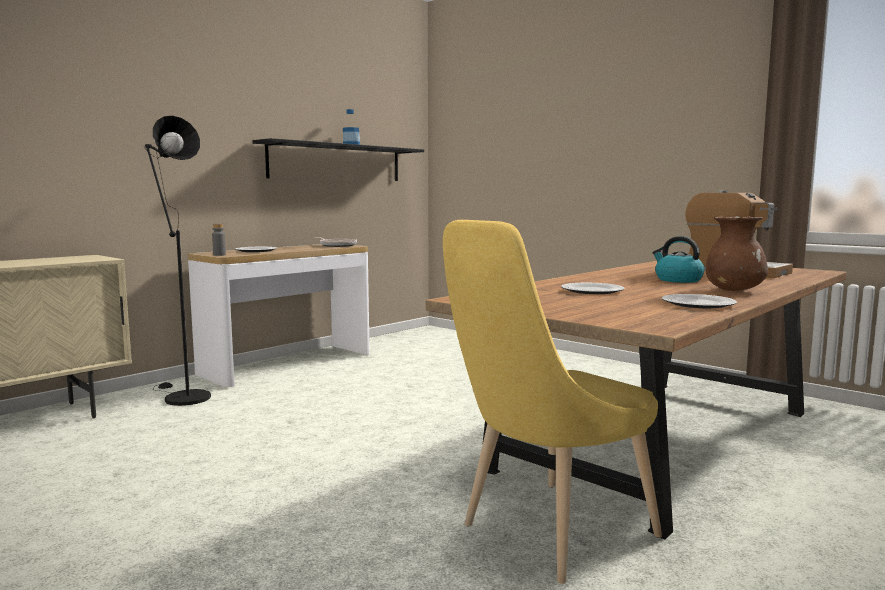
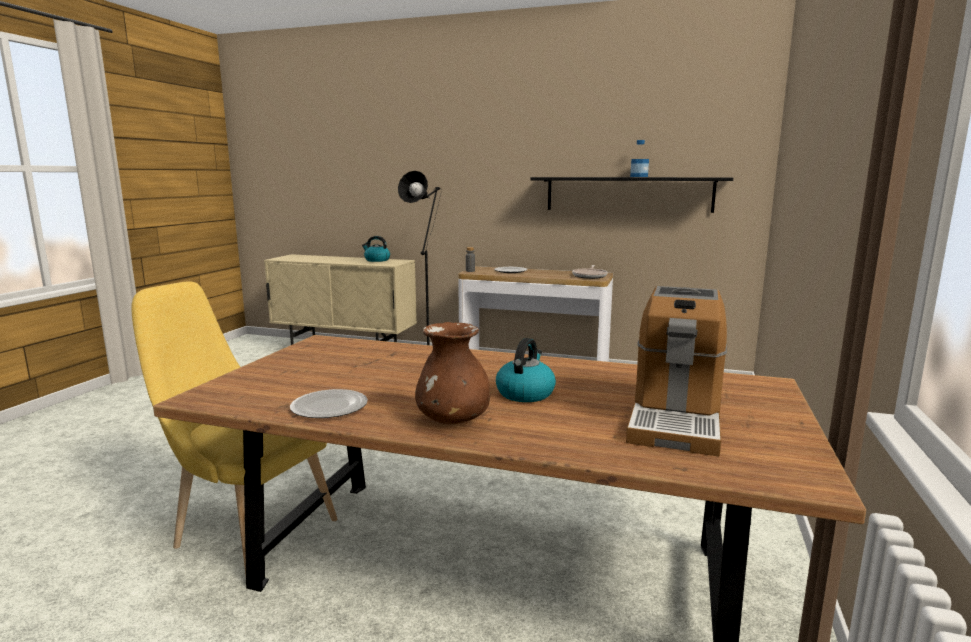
camera: 65 degrees right, 5 degrees up
plate [561,283,624,294] -> none
none -> kettle [362,236,390,262]

